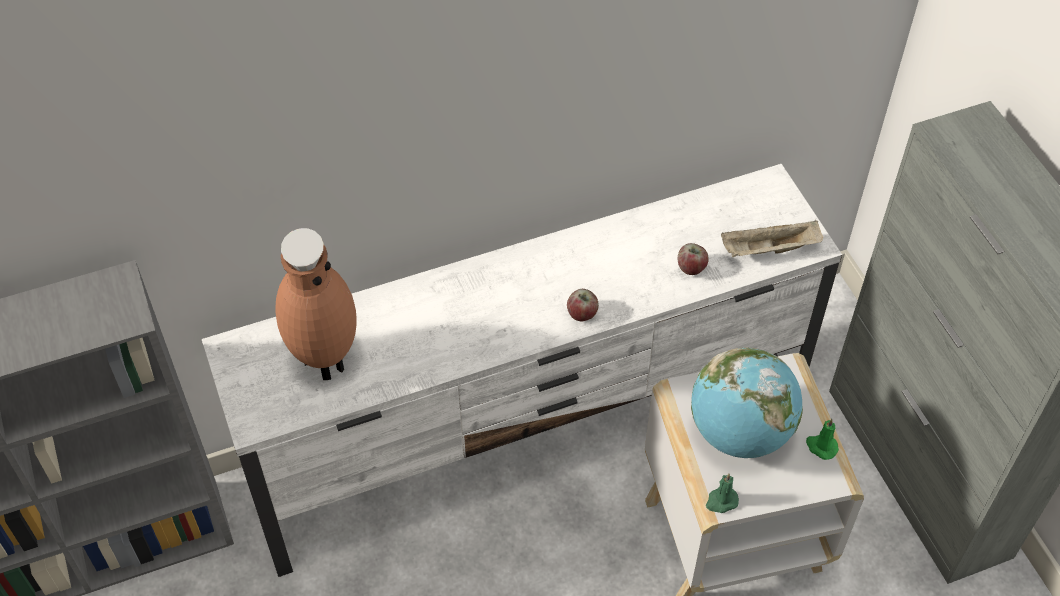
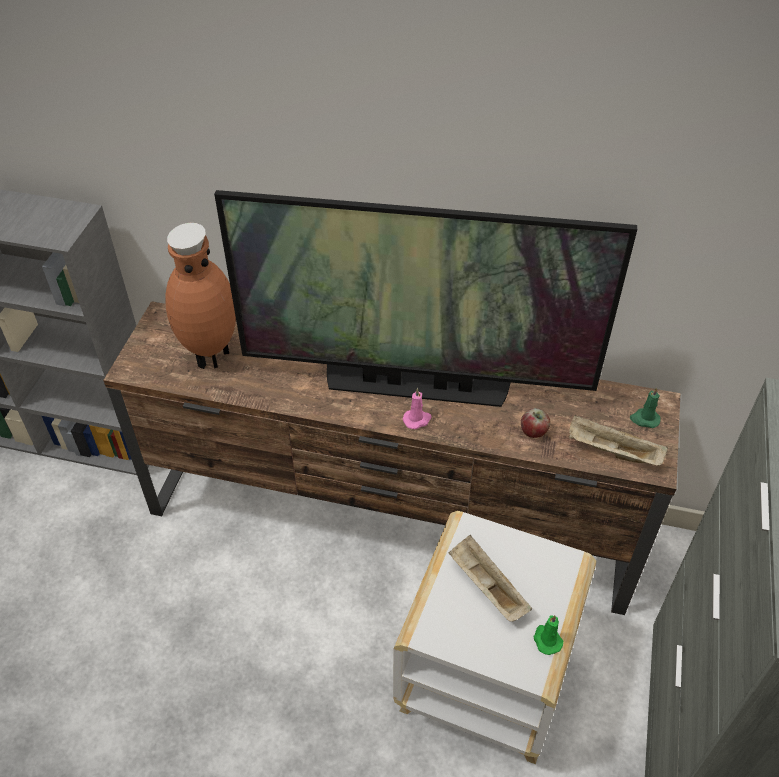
camera: 35 degrees right, 5 degrees down
white tv stand [202,164,842,577] -> brown tv stand [103,301,680,615]
apple [567,289,599,321] -> pink candle [403,388,432,429]
globe [691,347,803,458] -> beige tray [449,535,532,622]
green candle [706,473,739,513] -> green candle moved to [630,387,661,428]
none -> television [214,190,637,407]

